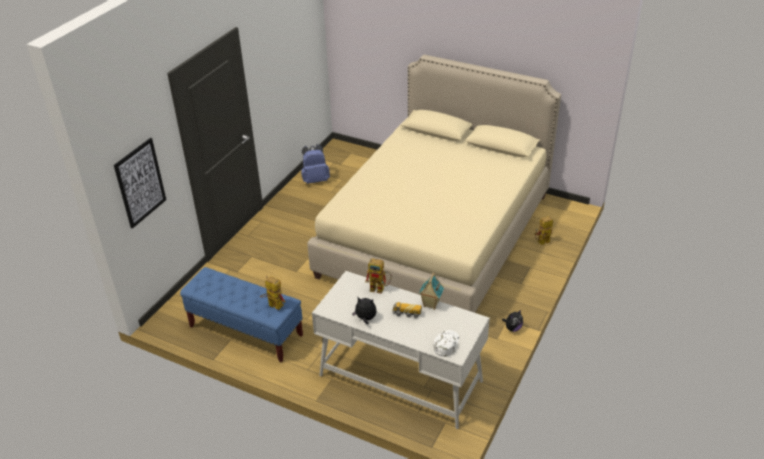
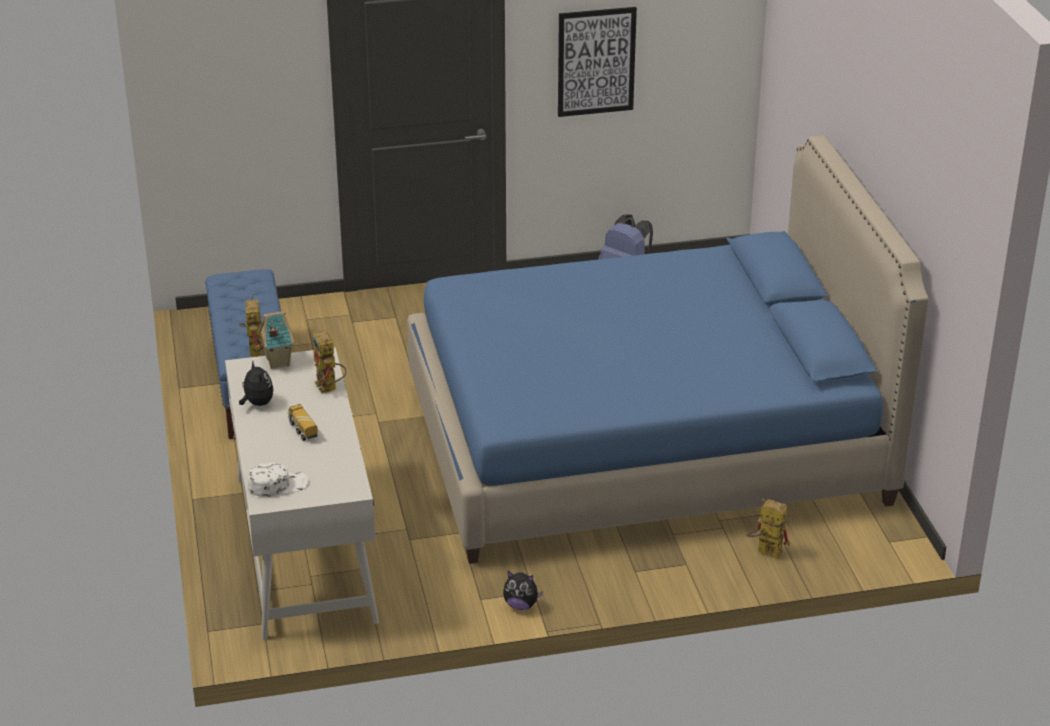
camera: 50 degrees right, 5 degrees down
picture [114,138,166,229] -> picture moved to [558,7,637,117]
beige bed [307,55,561,313] -> blue bed [407,136,929,564]
toy house [419,273,444,310] -> toy house moved to [258,311,294,369]

